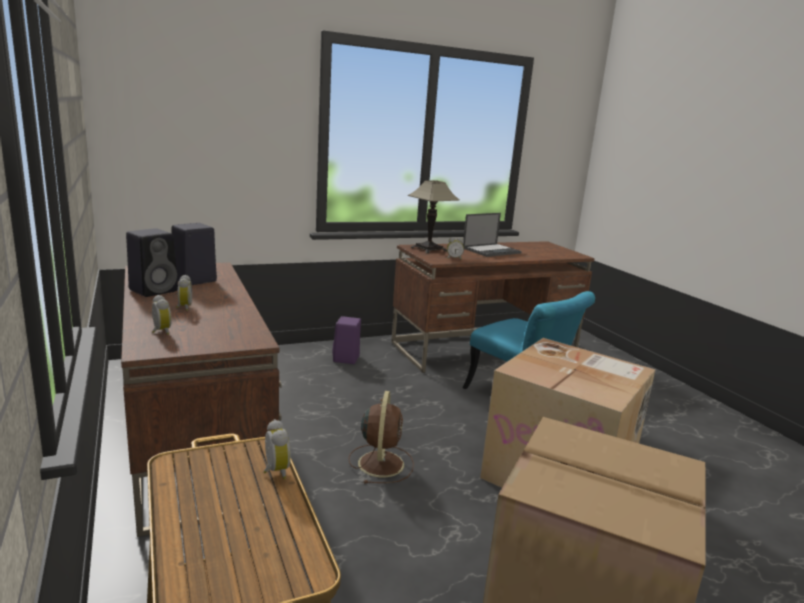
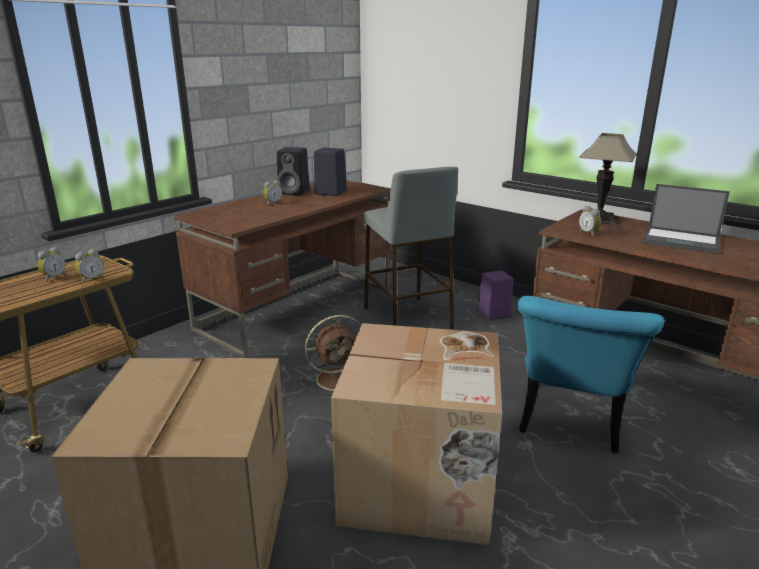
camera: 65 degrees right, 5 degrees up
alarm clock [152,295,172,335] -> alarm clock moved to [37,247,66,282]
none -> grey stool [364,167,458,329]

